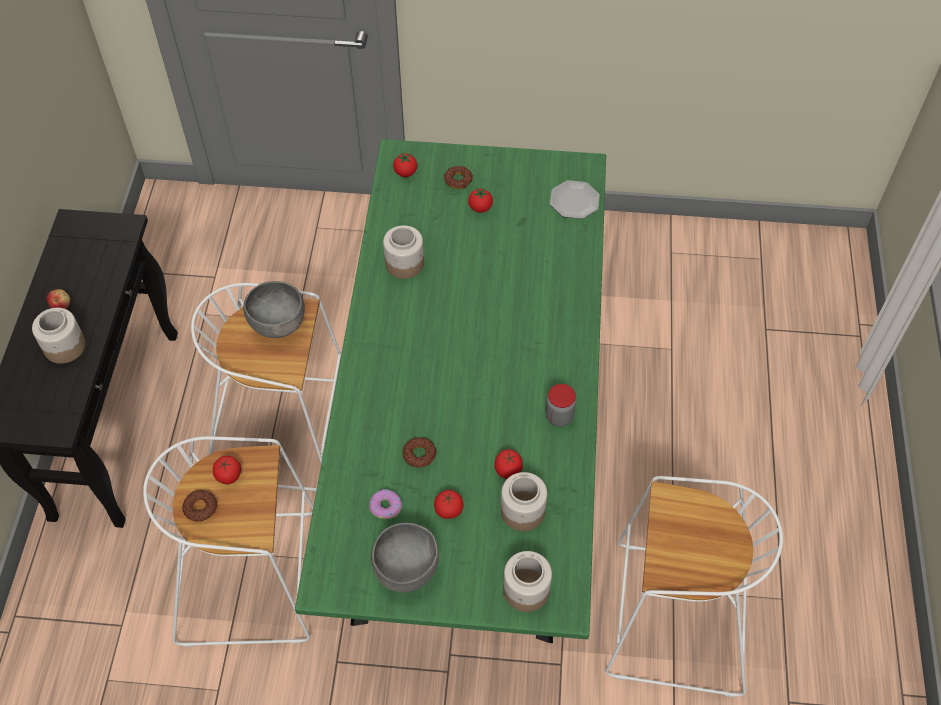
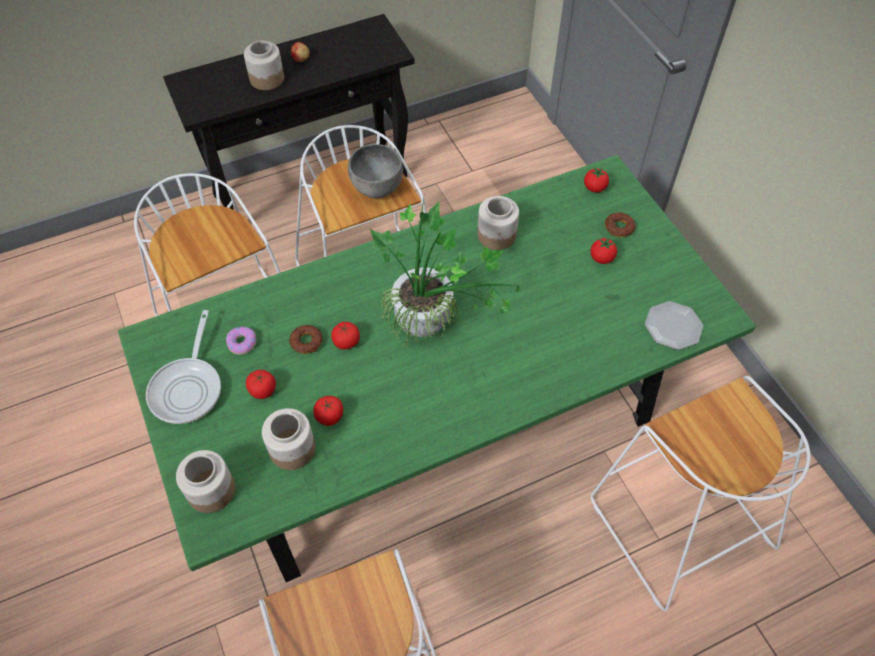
camera: 60 degrees right, 0 degrees up
donut [182,490,217,522] -> none
tomato [213,456,241,484] -> tomato moved to [331,322,360,350]
grey bowl [371,523,439,593] -> frying pan [146,310,221,424]
jar [545,384,576,427] -> none
none -> potted plant [369,199,521,350]
none -> white stool [591,376,811,612]

